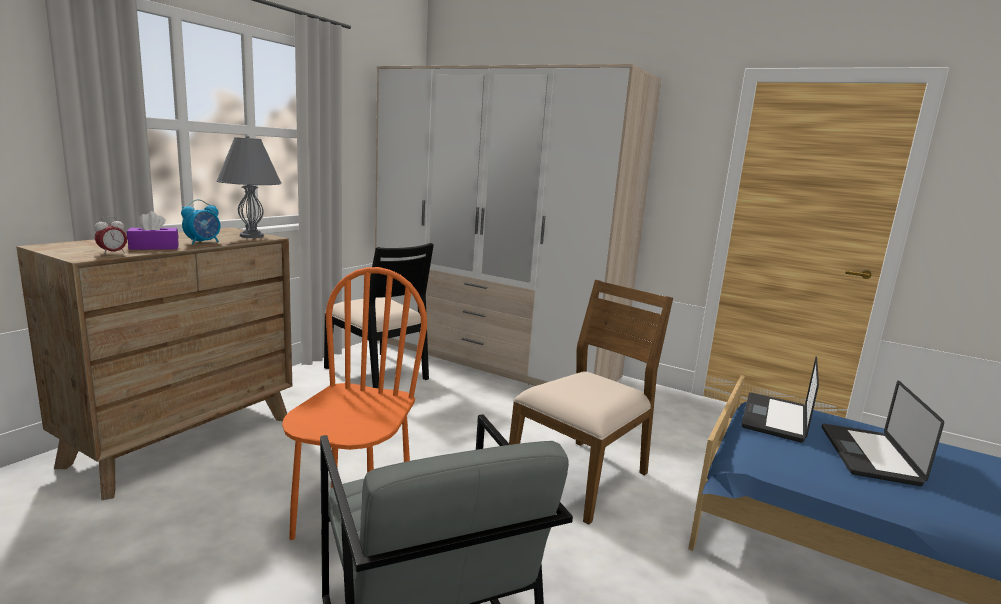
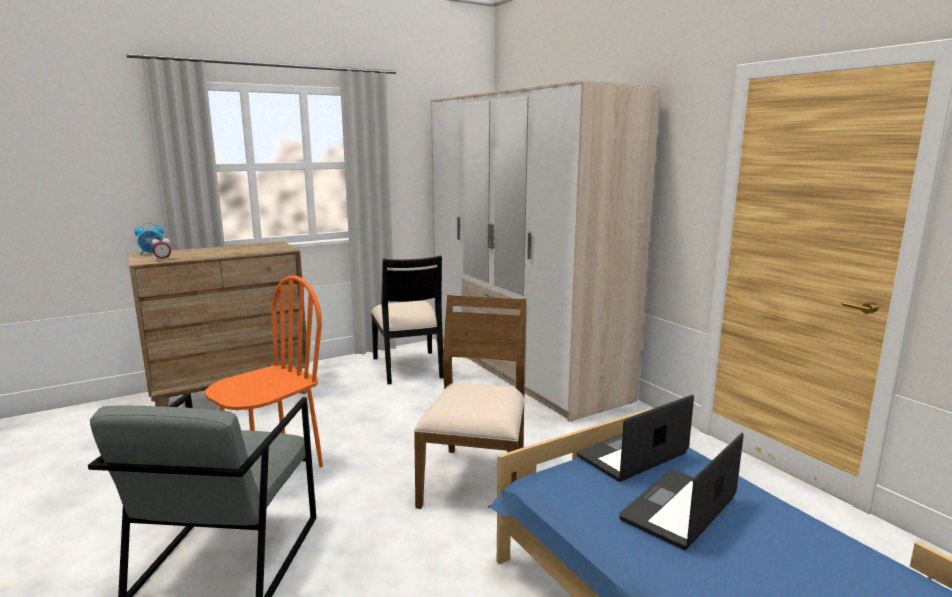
camera: 30 degrees right, 0 degrees up
purple tissue box [127,211,179,250] -> none
alarm clock [181,199,221,245] -> alarm clock moved to [135,222,164,255]
grey table lamp [216,136,282,238] -> none
brown chair [509,280,673,525] -> brown chair turned 60 degrees counterclockwise [414,295,526,509]

